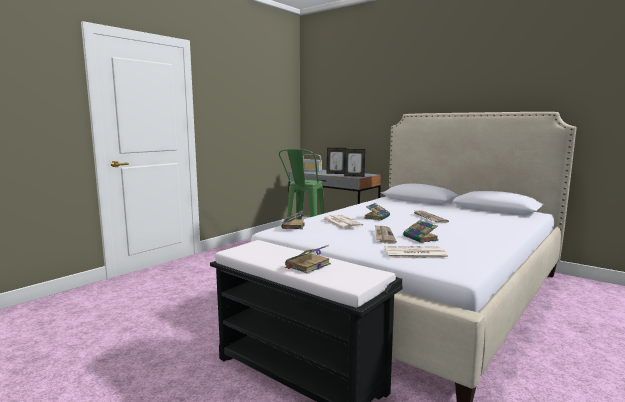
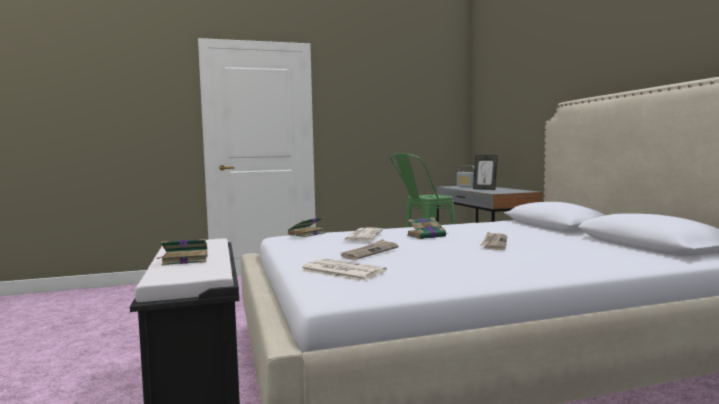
camera: 35 degrees right, 5 degrees down
picture frame [344,149,365,177] -> none
book [403,220,439,243] -> none

